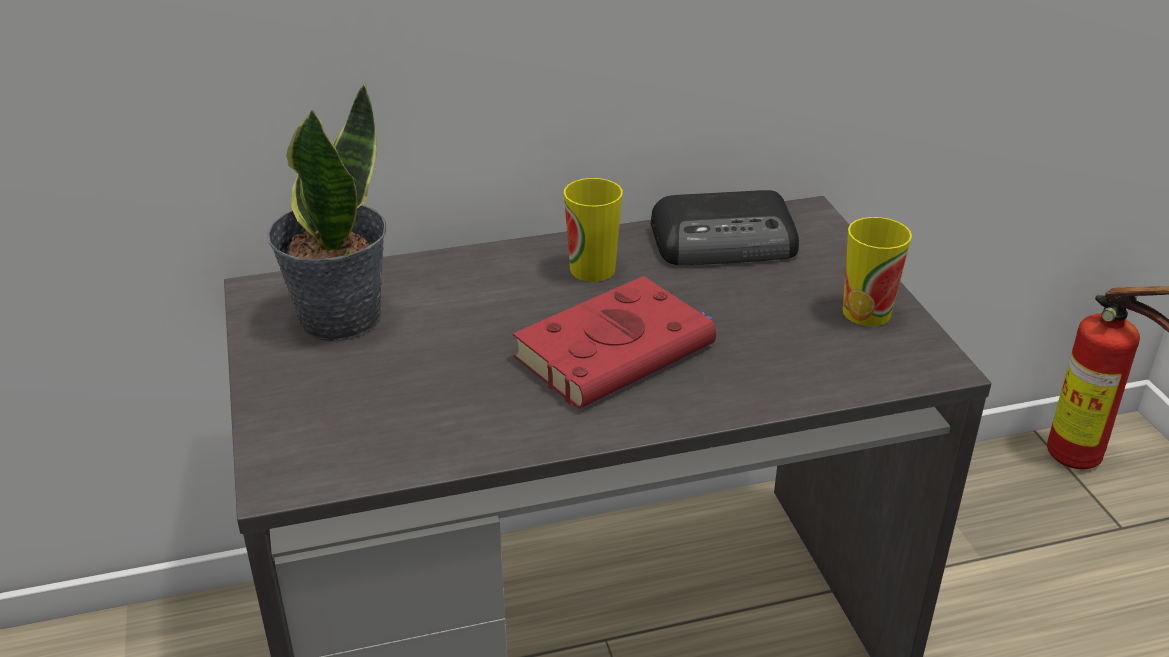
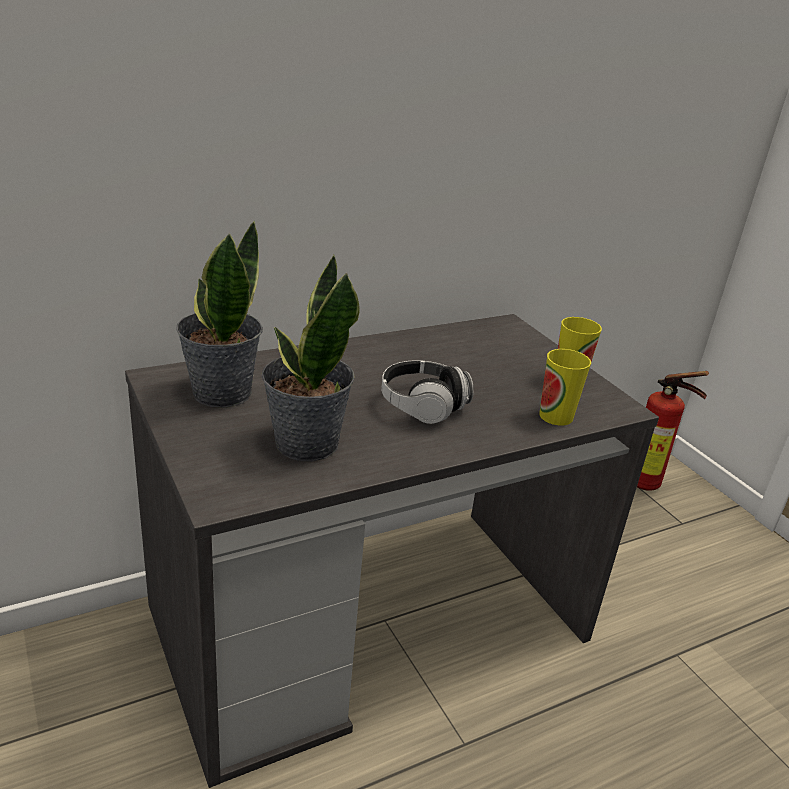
camera: 15 degrees left, 5 degrees down
red book [513,276,716,409] -> headphones [381,360,474,424]
cup [564,178,623,282] -> cup moved to [540,349,591,426]
radio [651,190,799,265] -> none
none -> potted plant [261,255,360,462]

